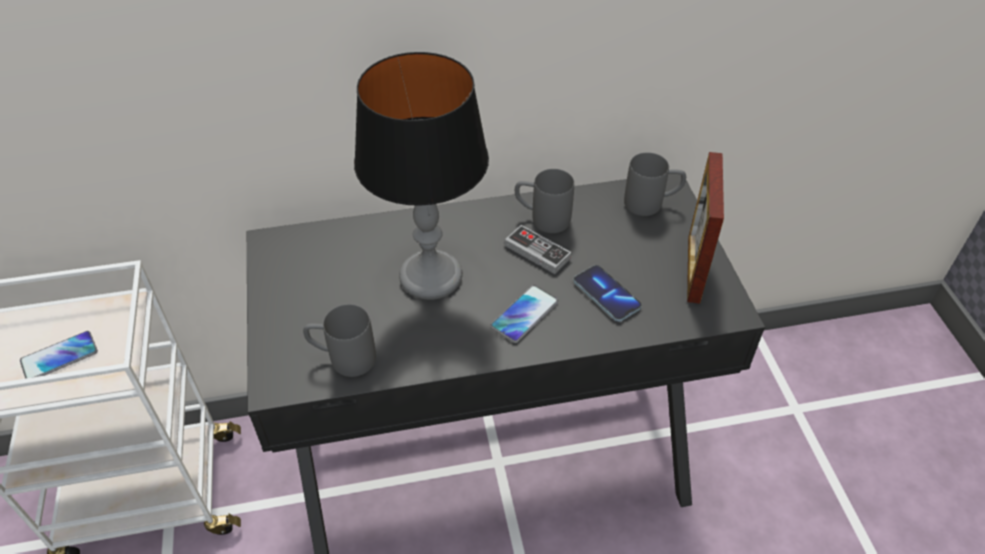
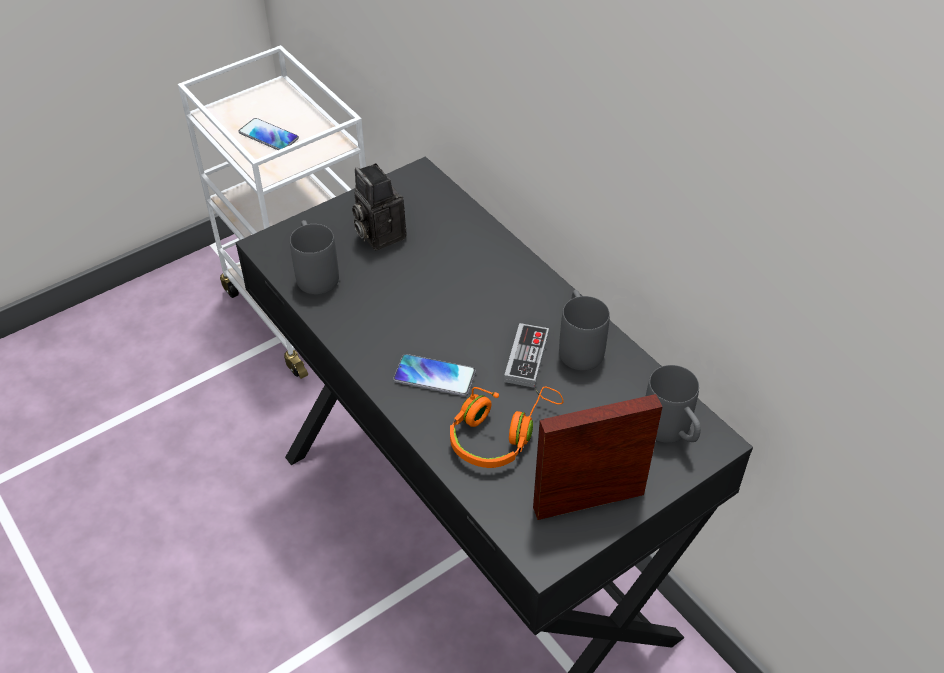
camera: 65 degrees right, 0 degrees up
table lamp [354,52,489,300] -> none
phone [574,265,642,322] -> orange headphones [450,387,563,468]
none -> camera [352,163,407,250]

